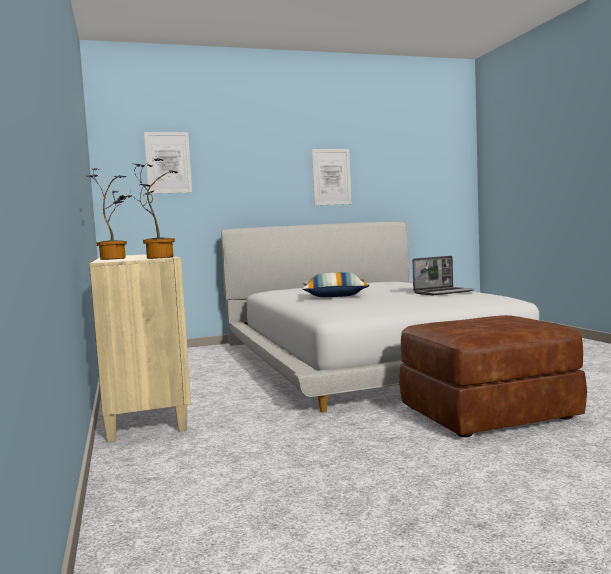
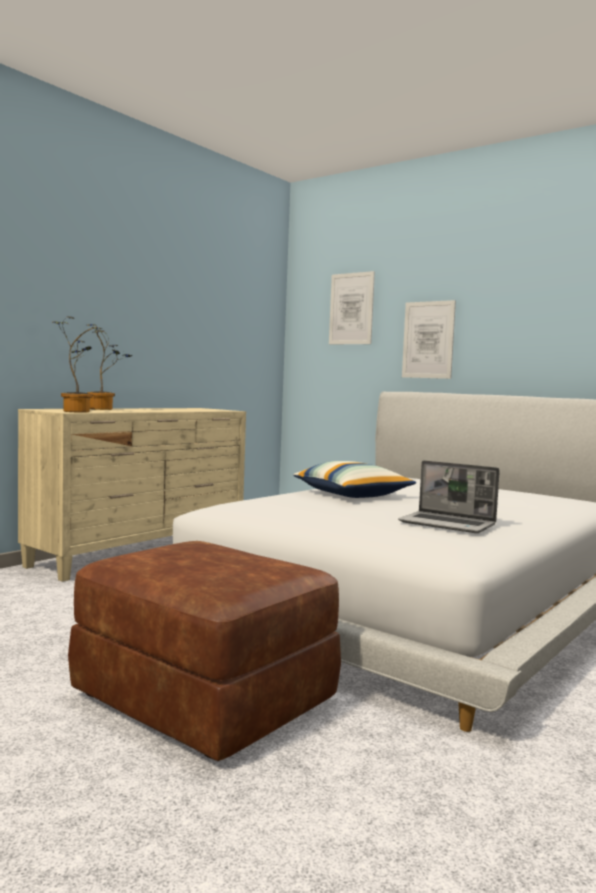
camera: 55 degrees right, 0 degrees up
picture [312,149,352,205] -> picture moved to [402,300,456,379]

